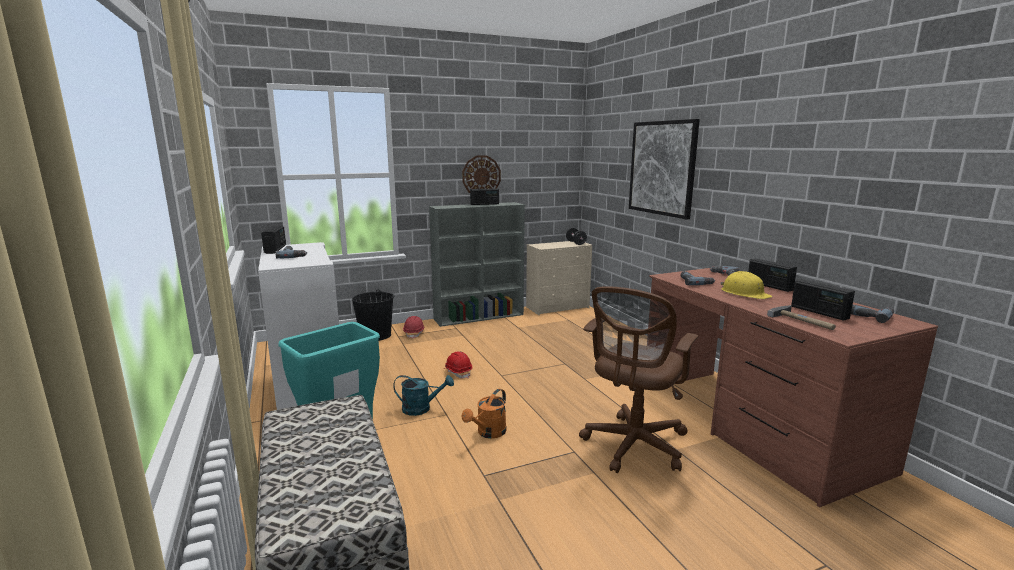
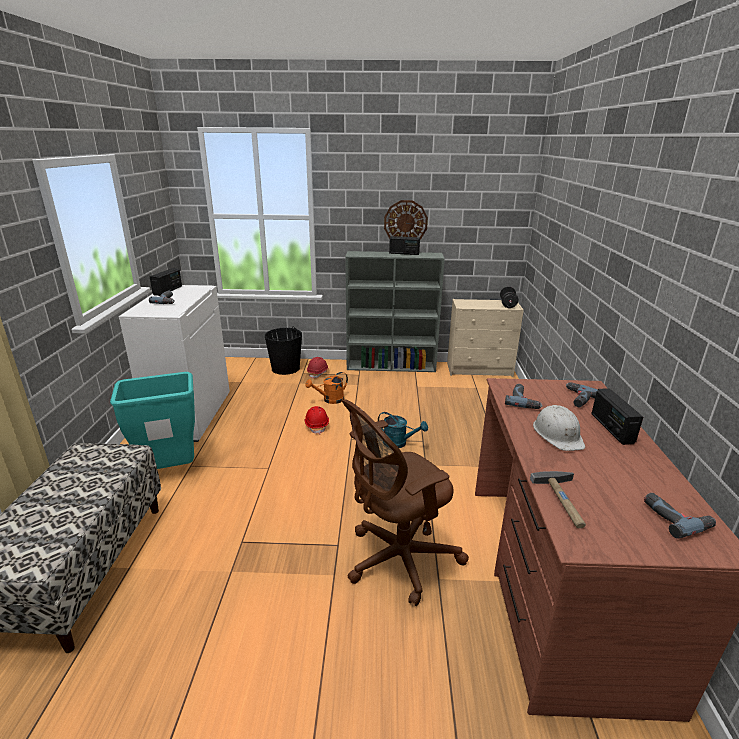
camera: 25 degrees right, 10 degrees up
turquoise watering can [393,375,454,416] -> turquoise watering can moved to [378,412,428,448]
orange watering can [461,389,507,438] -> orange watering can moved to [305,372,348,404]
picture [629,119,700,220] -> none
yellow hard hat [720,271,773,299] -> white hard hat [533,405,585,451]
radio [791,279,855,321] -> none

